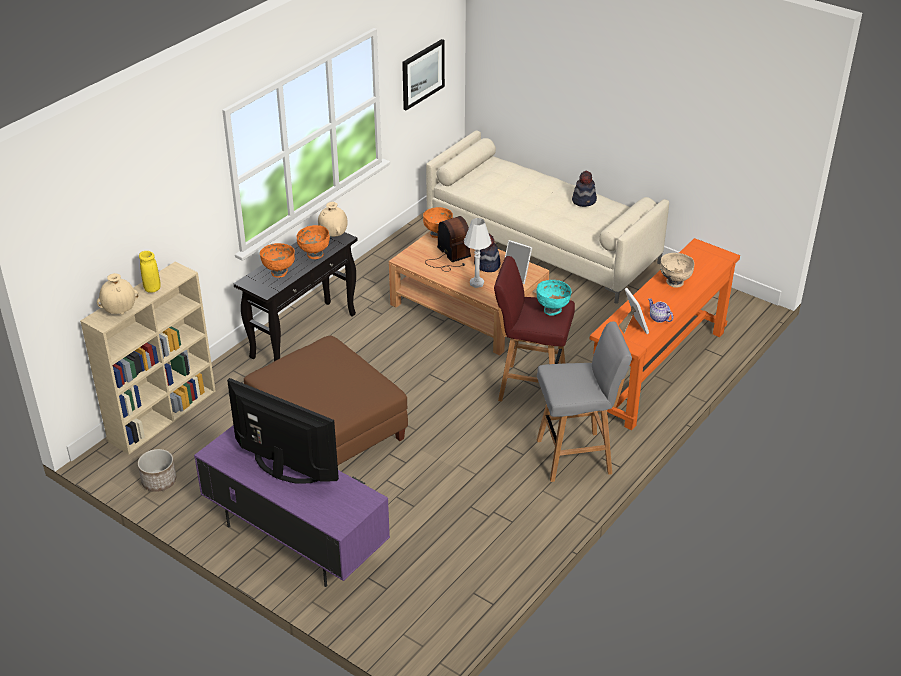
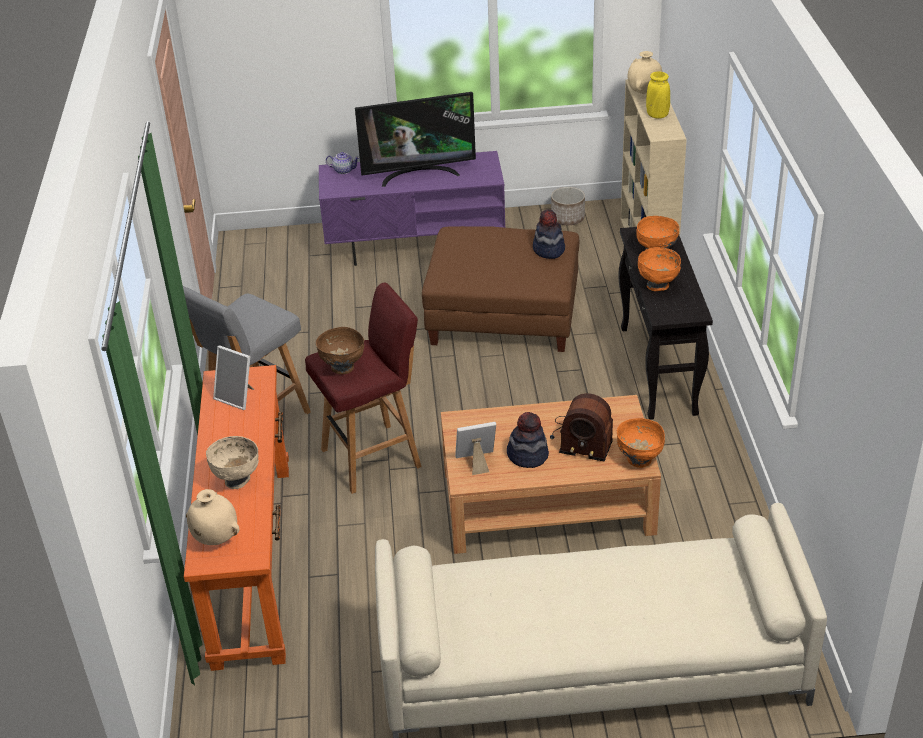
camera: 140 degrees right, 0 degrees up
beige vase [318,202,348,237] -> beige vase moved to [186,489,239,545]
picture [402,39,445,110] -> none
white table lamp [464,218,491,288] -> none
turquoise bowl [536,280,571,316] -> brown bowl [316,327,364,374]
hat [572,171,597,207] -> hat moved to [533,209,565,259]
teapot [648,298,673,323] -> teapot moved to [326,152,360,174]

